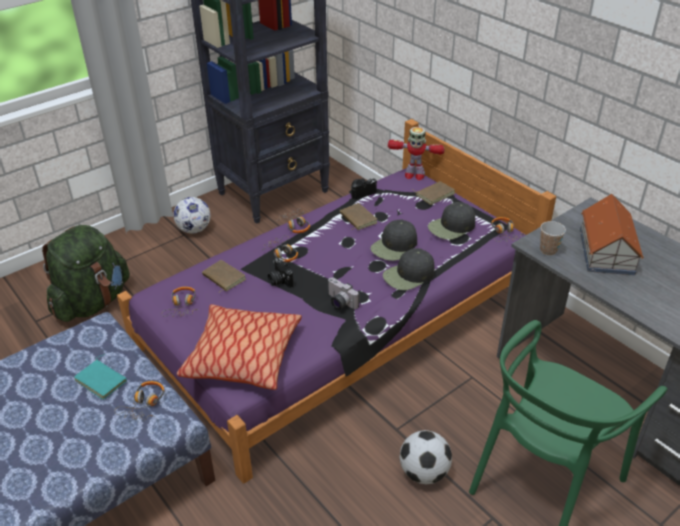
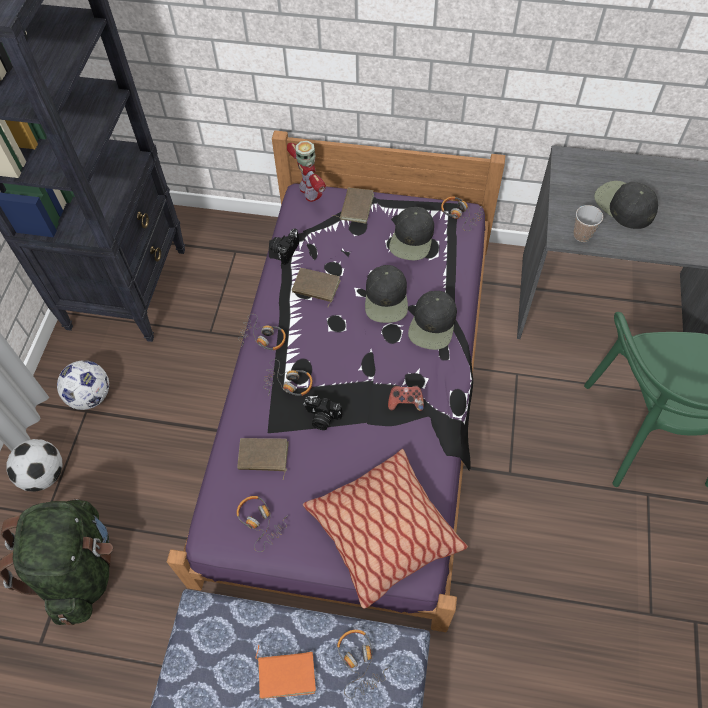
camera: 40 degrees left, 20 degrees up
turquoise book [74,354,127,400] -> orange book [256,645,316,699]
camera [328,277,359,310] -> game controller [388,385,424,411]
toy robot [388,127,445,180] -> toy robot turned 90 degrees counterclockwise [287,141,326,202]
football [399,430,452,484] -> football moved to [7,439,63,492]
toy house [580,194,644,275] -> black cap [594,181,658,229]

